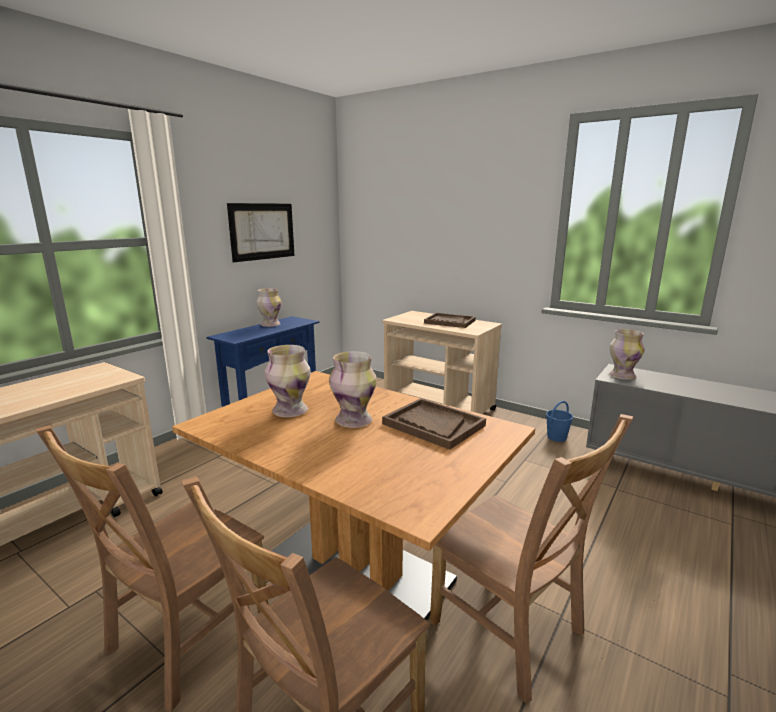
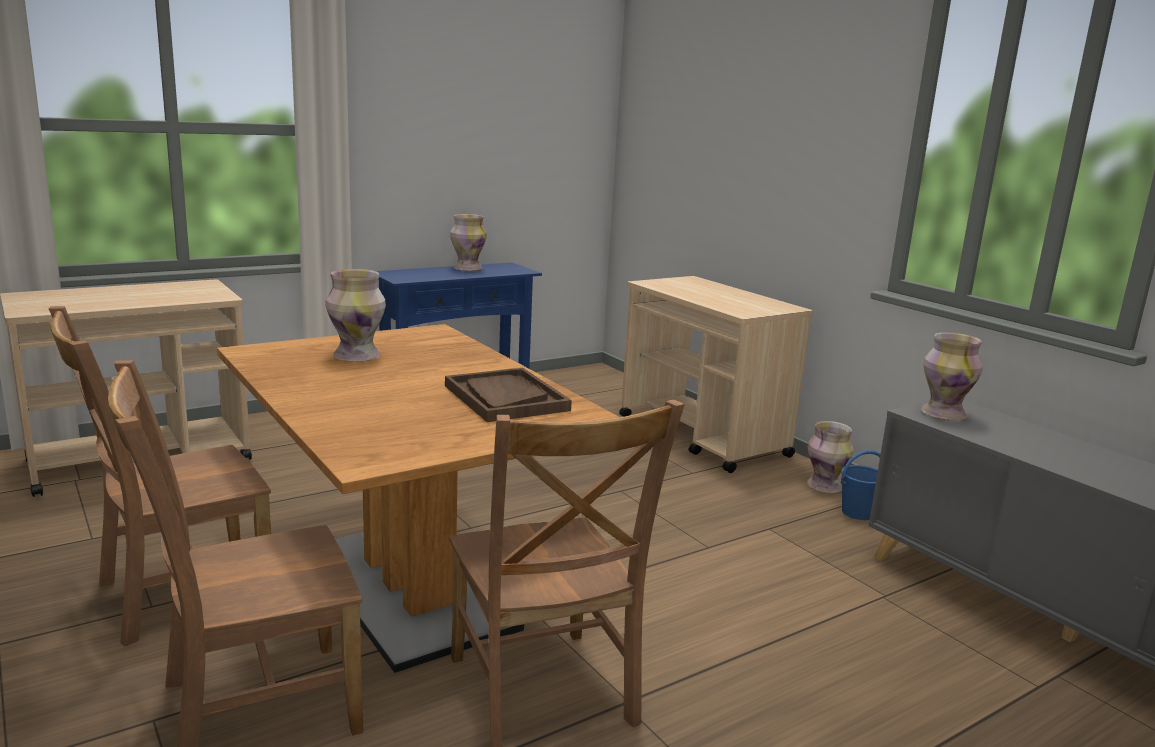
camera: 20 degrees right, 0 degrees up
picture [227,203,294,262] -> none
vase [329,351,377,428] -> vase moved to [807,421,853,493]
brown tray [424,313,476,328] -> none

